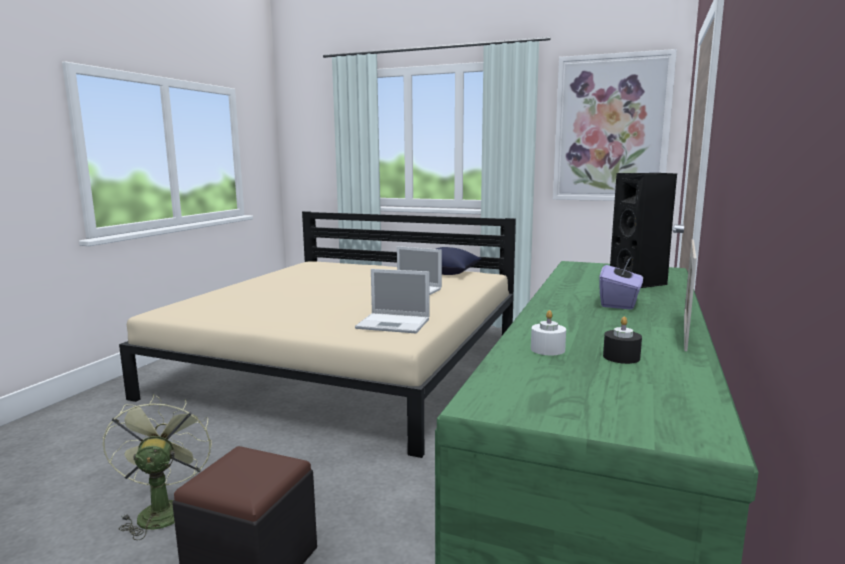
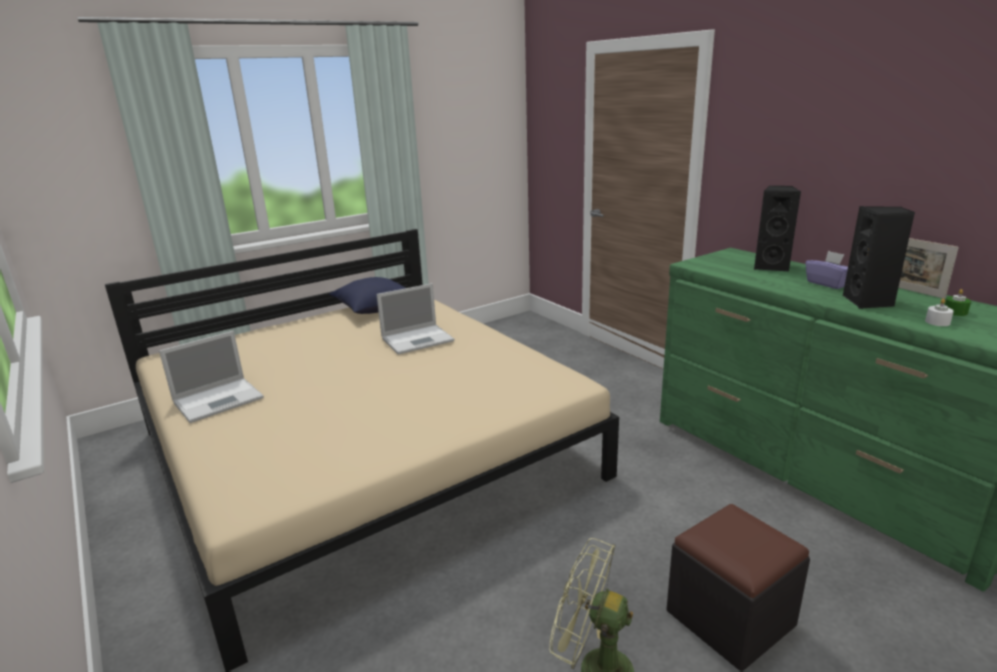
camera: 55 degrees left, 10 degrees up
laptop [355,269,430,333] -> laptop moved to [159,331,264,423]
picture [553,49,677,201] -> none
black candle [603,316,642,364] -> green candle [945,289,971,316]
none -> black speaker [843,206,915,309]

